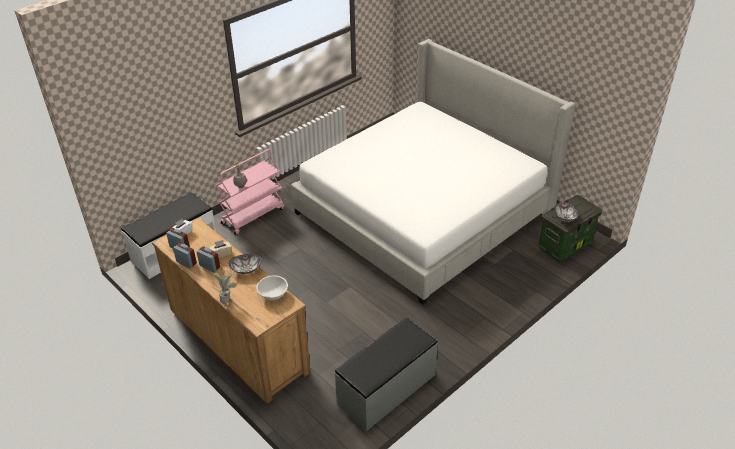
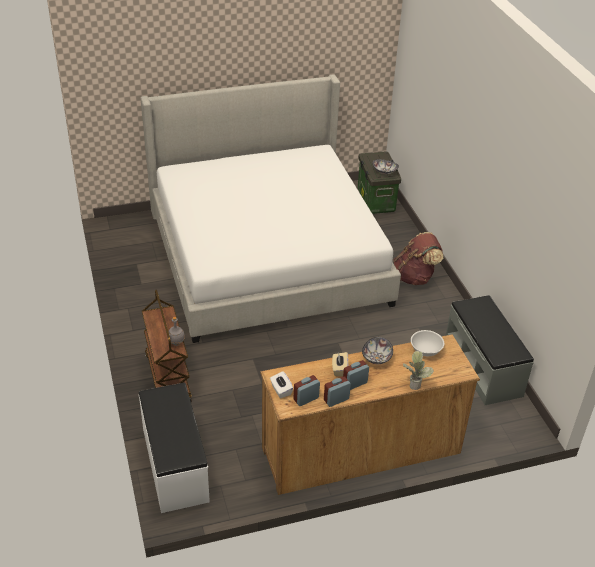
camera: 65 degrees left, 0 degrees up
pink cart [216,149,284,235] -> brown cart [142,289,192,402]
none -> brown backpack [393,232,443,285]

